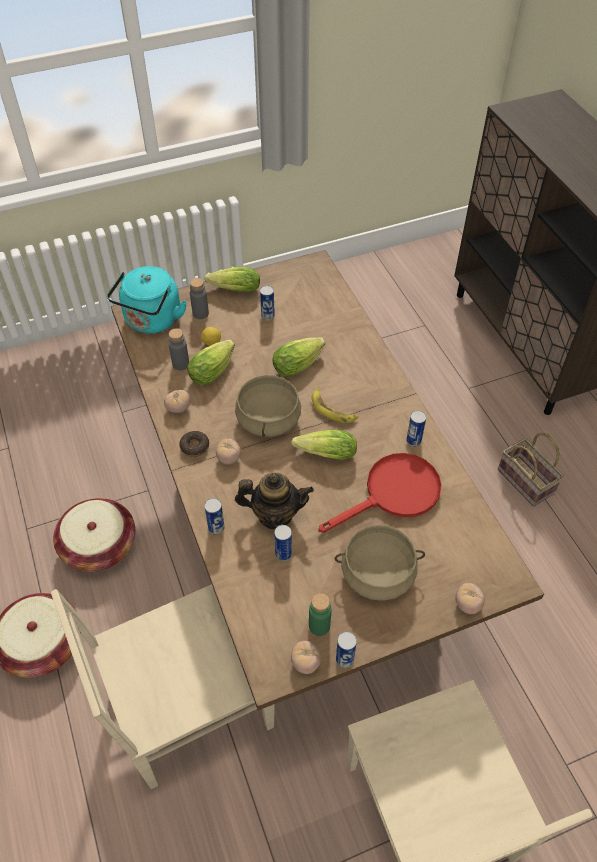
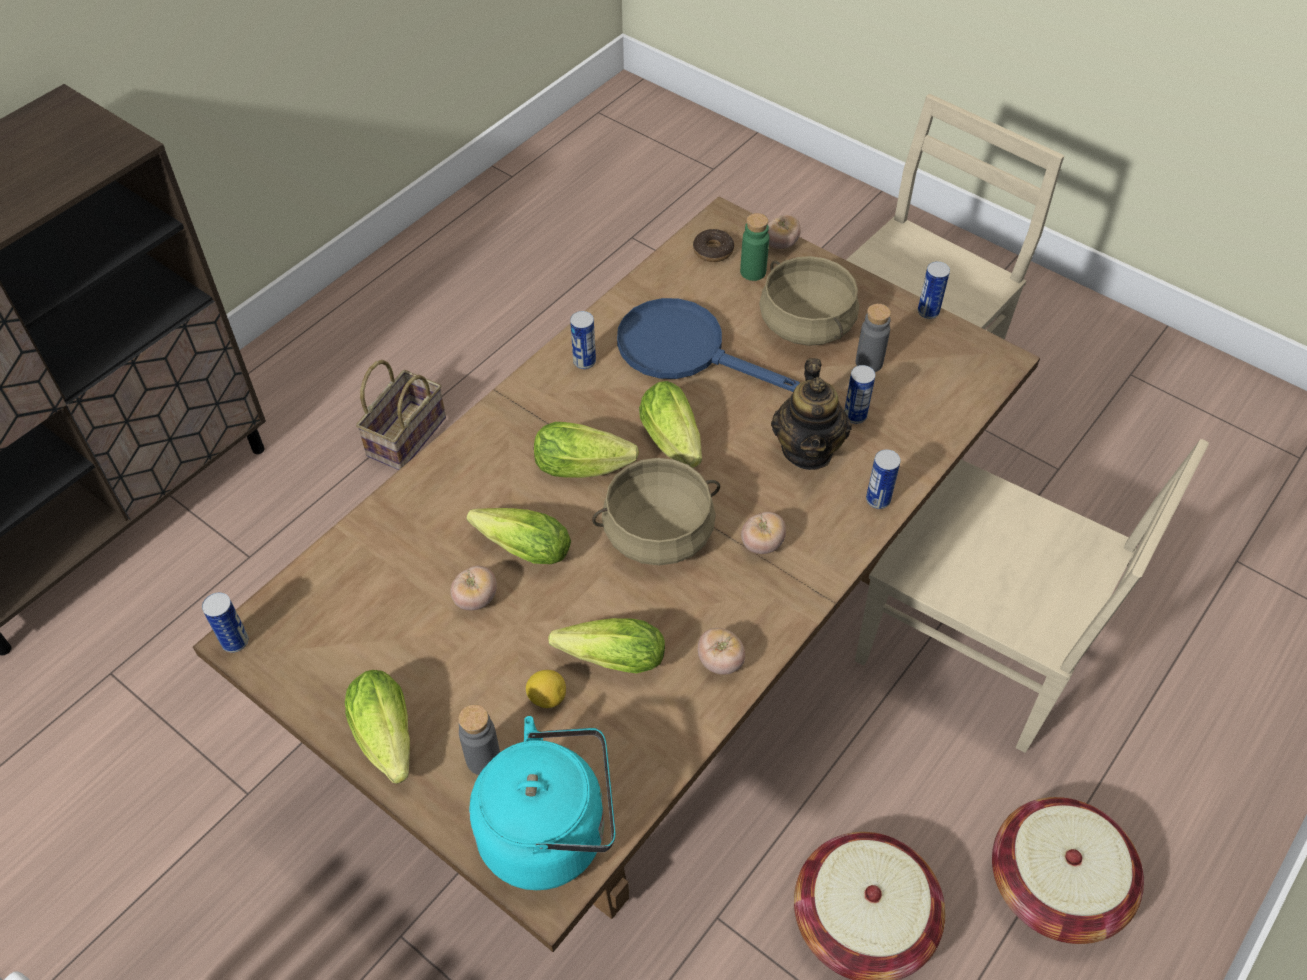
camera: 120 degrees left, 0 degrees up
grey bottle [169,328,189,370] -> grey bottle moved to [856,304,891,372]
donut [179,431,209,457] -> donut moved to [693,229,734,262]
teapot [235,472,314,529] -> teapot turned 150 degrees counterclockwise [771,358,852,470]
can [260,286,275,320] -> can moved to [202,592,248,653]
tomato [291,641,321,674] -> tomato moved to [450,566,497,611]
green bottle [309,593,331,636] -> green bottle moved to [740,213,769,281]
banana [312,386,359,423] -> lettuce [534,422,639,478]
red frying pan [319,453,442,533] -> blue frying pan [617,298,800,392]

